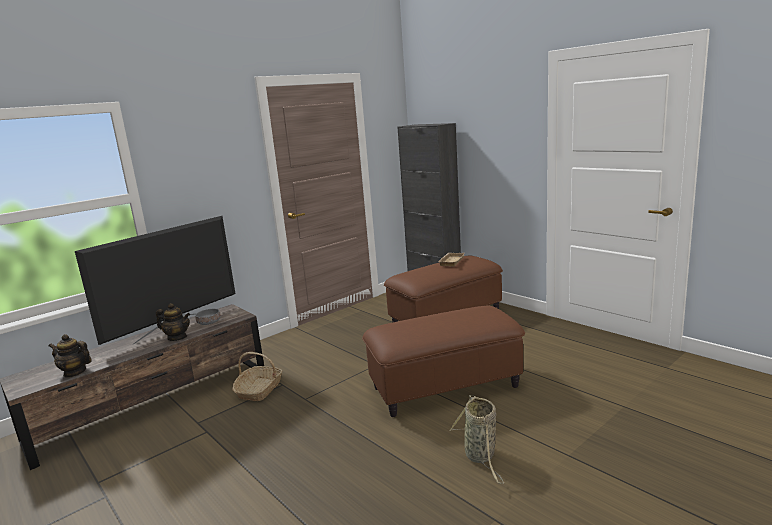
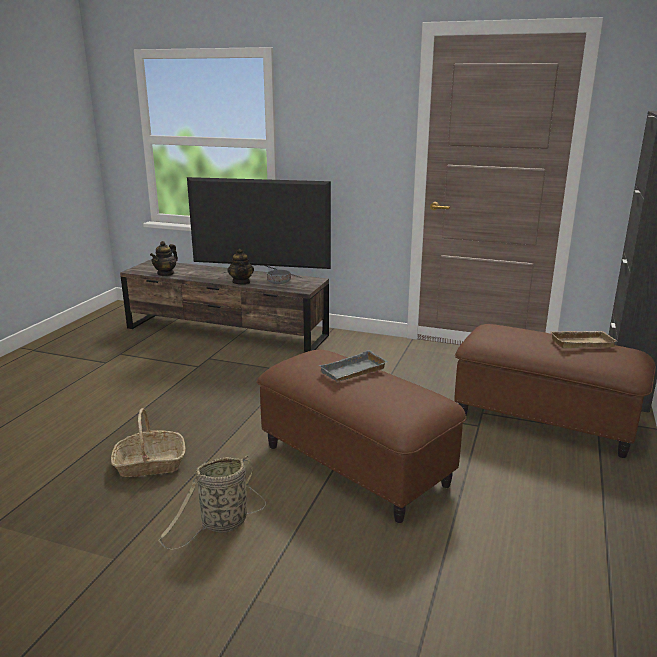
camera: 60 degrees right, 5 degrees up
teapot [49,334,92,377] -> teapot turned 135 degrees counterclockwise [150,241,178,276]
basket [232,352,282,401] -> basket moved to [111,408,185,477]
none -> grey tray [318,350,389,382]

